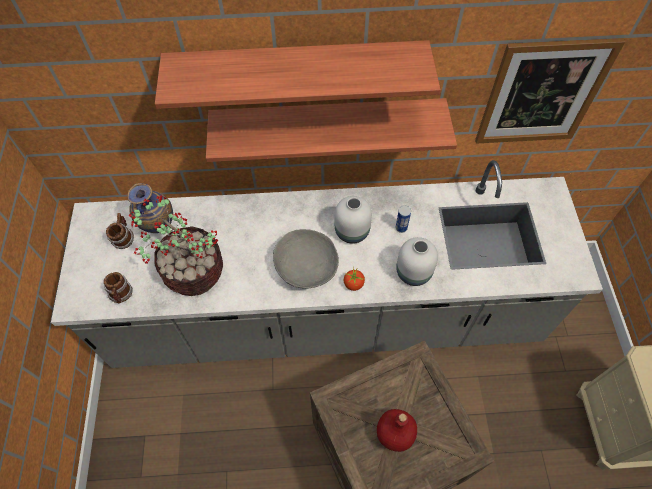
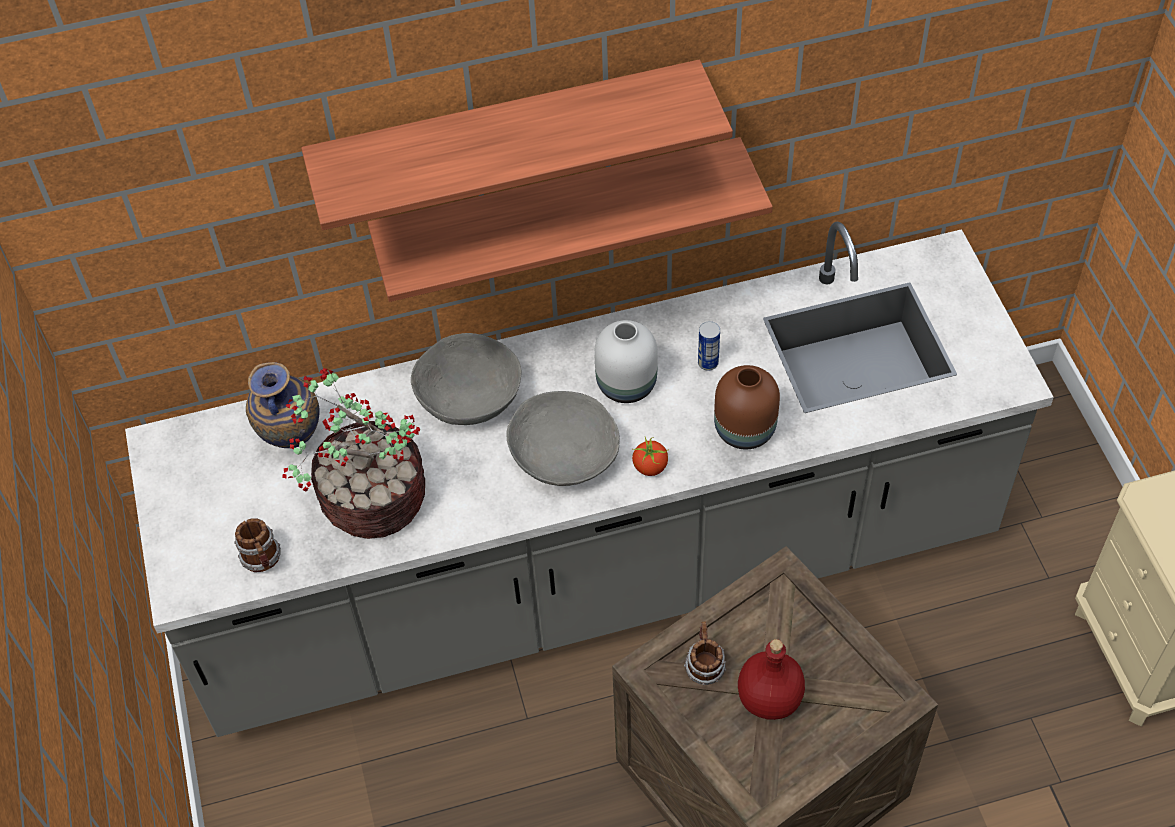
camera: 10 degrees left, 5 degrees down
mug [106,213,134,249] -> mug moved to [684,621,726,685]
white vase [396,237,438,286] -> brown vase [714,365,780,450]
picture [475,38,625,144] -> none
none -> grey bowl [411,333,521,425]

